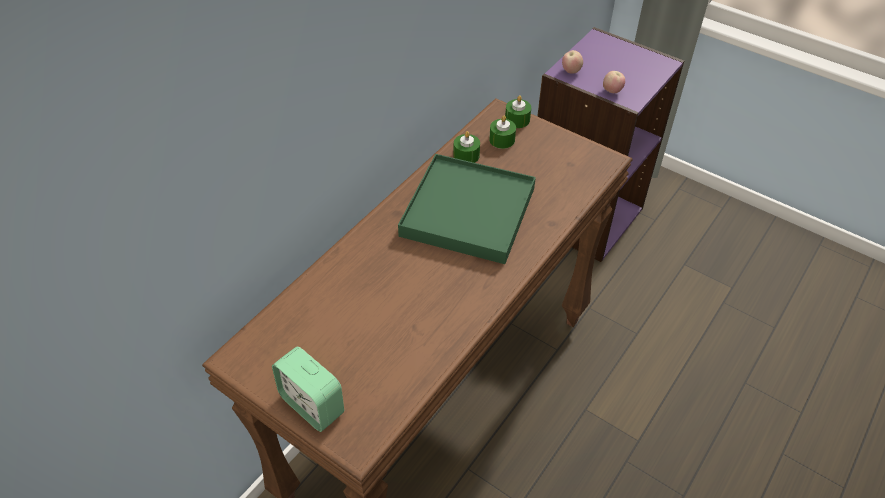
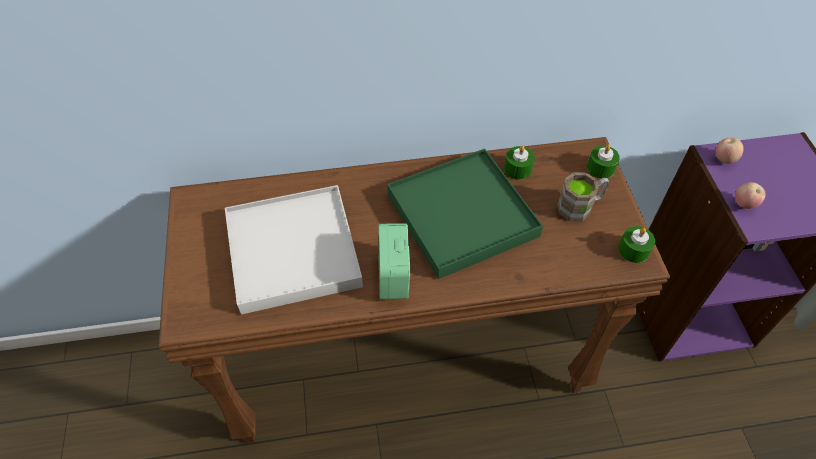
camera: 45 degrees right, 5 degrees up
alarm clock [272,347,344,432] -> alarm clock moved to [378,223,410,299]
green candle [489,116,516,149] -> green candle moved to [618,226,655,263]
none -> white tray [225,185,363,315]
none -> brown mug [557,172,609,222]

